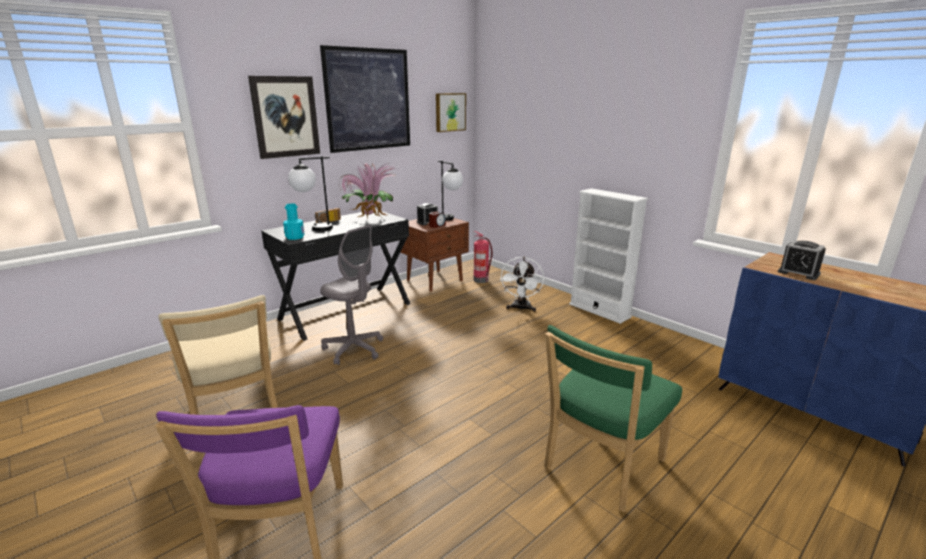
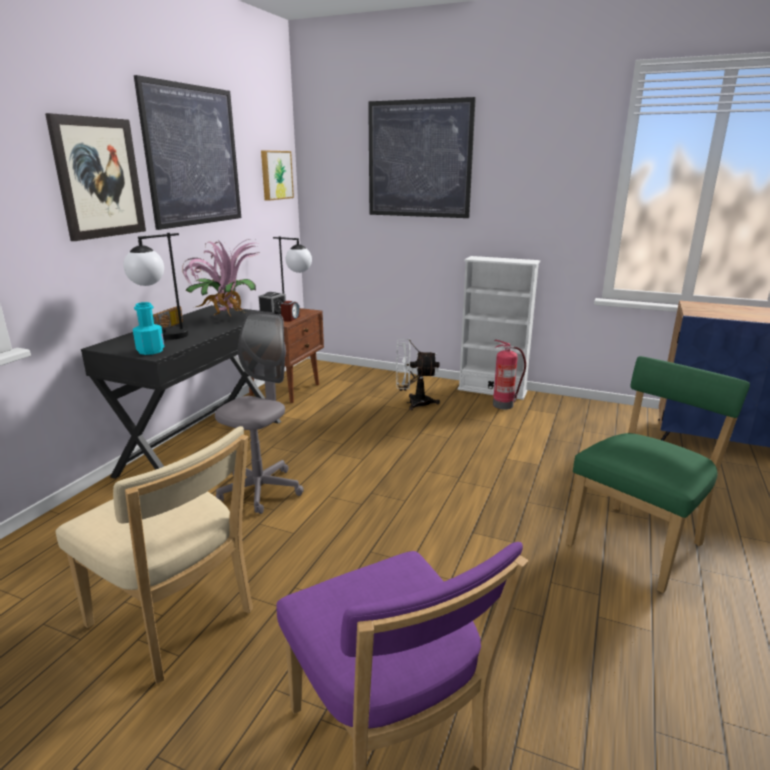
camera: 25 degrees left, 0 degrees up
grey office chair [320,225,383,365] -> grey office chair turned 75 degrees counterclockwise [215,311,304,514]
fire extinguisher [473,231,493,283] -> fire extinguisher moved to [493,340,526,409]
white fan [500,257,544,312] -> white fan turned 105 degrees clockwise [396,339,440,410]
green chair [544,325,682,512] -> green chair turned 150 degrees counterclockwise [566,356,750,593]
alarm clock [778,240,826,280] -> none
none -> picture [368,97,476,218]

